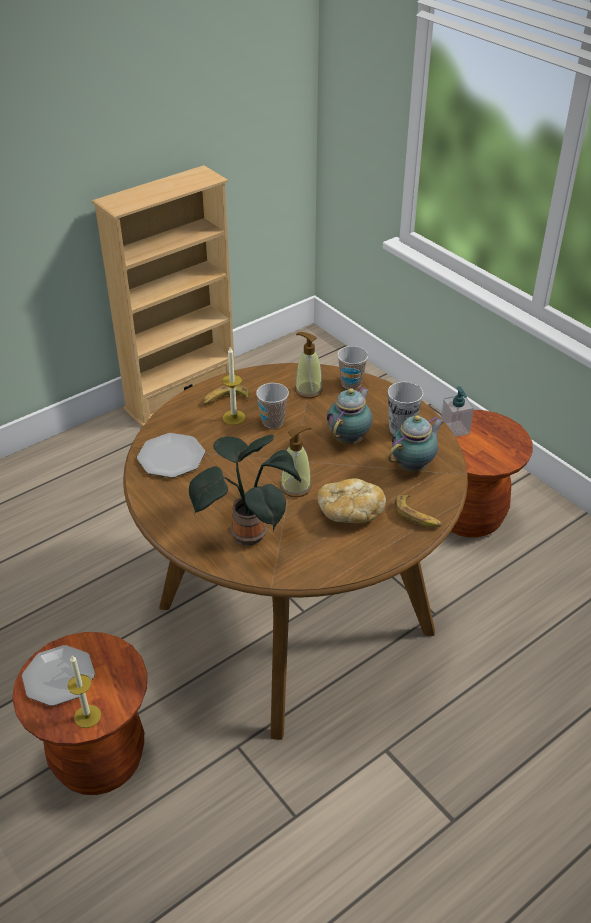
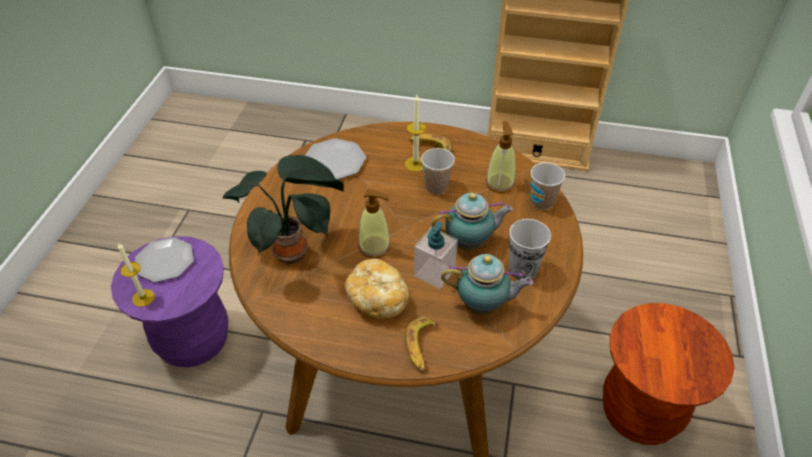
camera: 50 degrees right, 5 degrees up
brown stool [12,632,147,795] -> purple stool [111,236,228,367]
soap dispenser [441,386,474,437] -> soap dispenser moved to [414,222,458,289]

